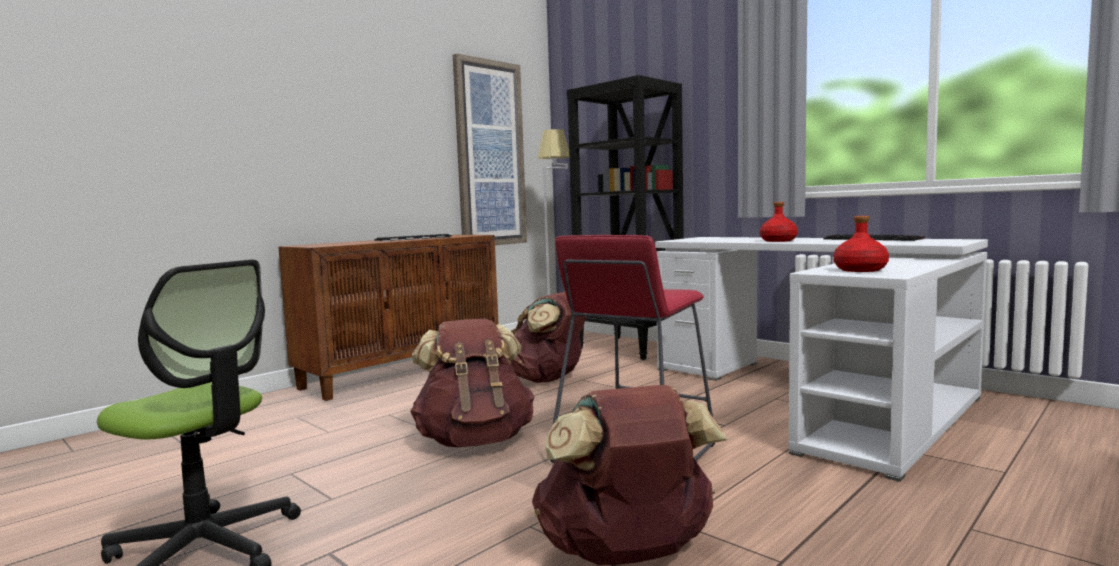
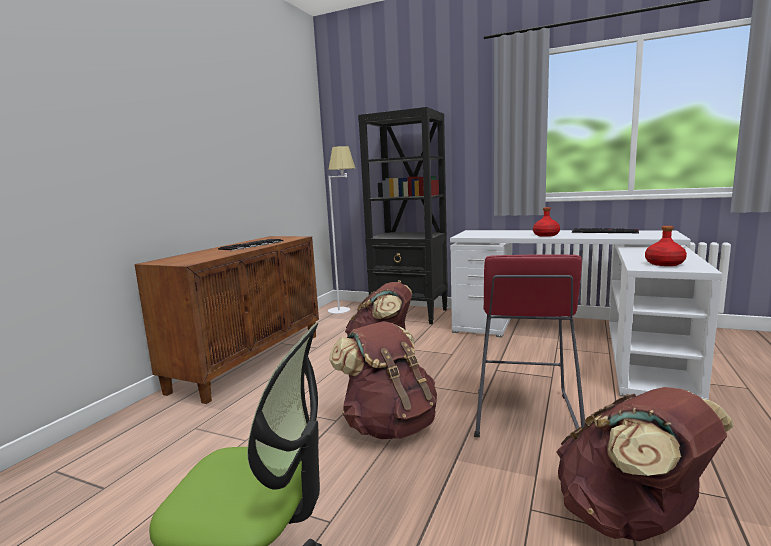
camera: 20 degrees left, 5 degrees up
picture [453,54,527,245] -> none

